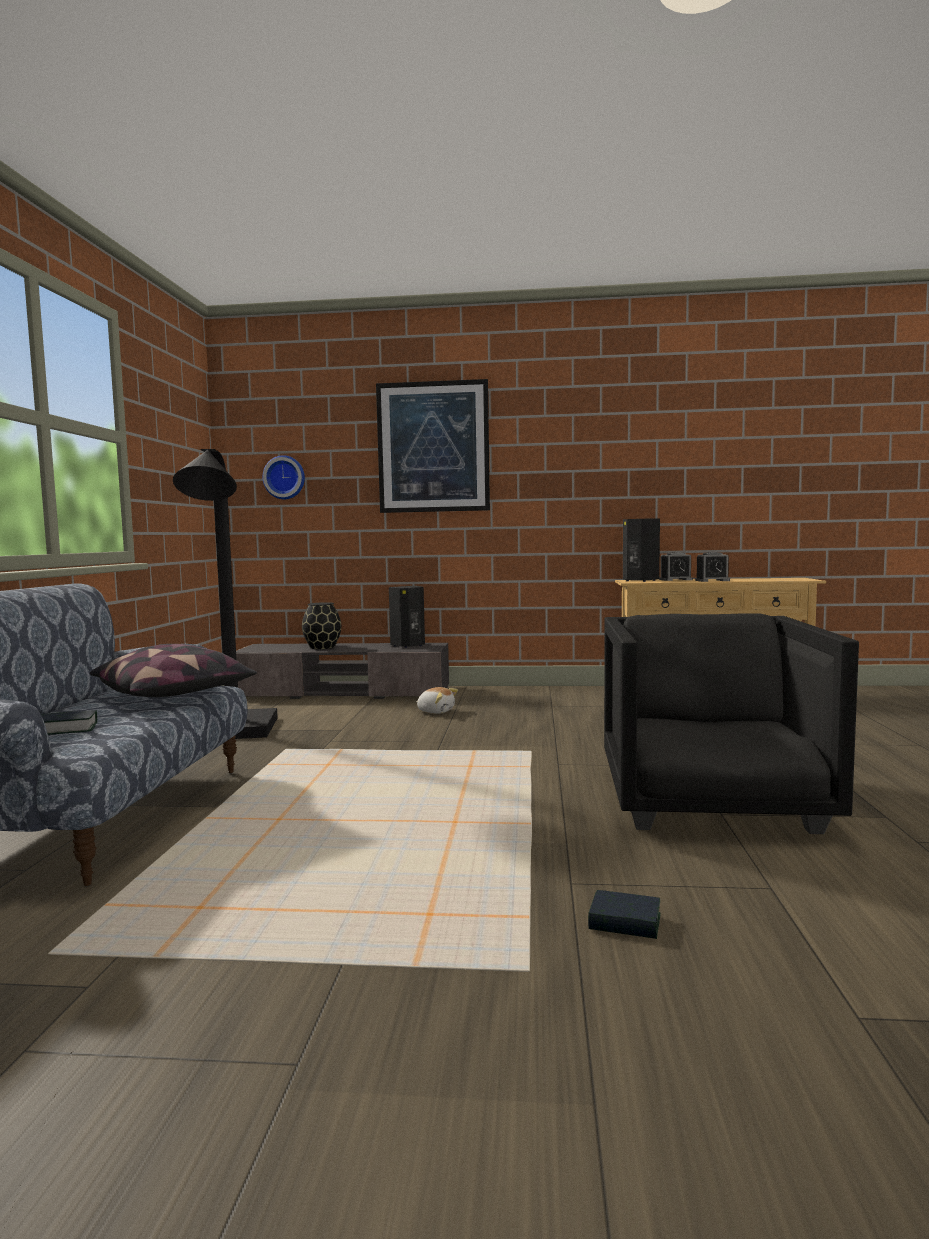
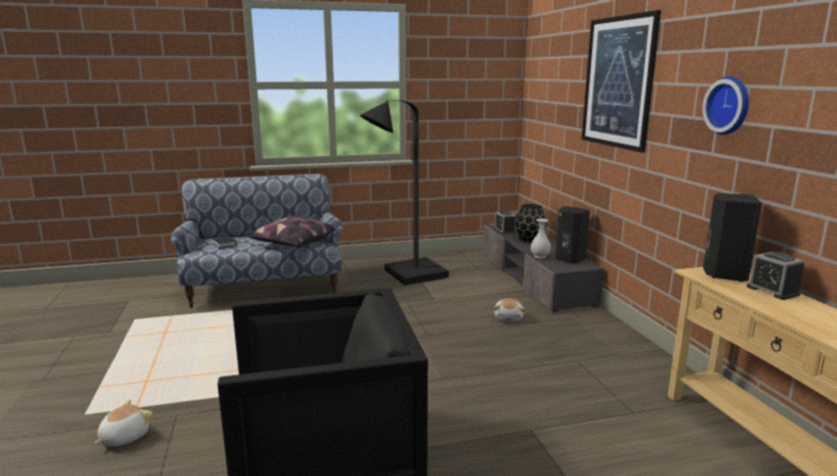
camera: 70 degrees right, 10 degrees up
wall clock [263,455,305,499] -> wall clock moved to [702,76,749,135]
book [588,890,661,939] -> plush toy [94,399,152,447]
alarm clock [695,552,730,582] -> alarm clock moved to [494,211,516,234]
none -> white vase [531,219,551,258]

